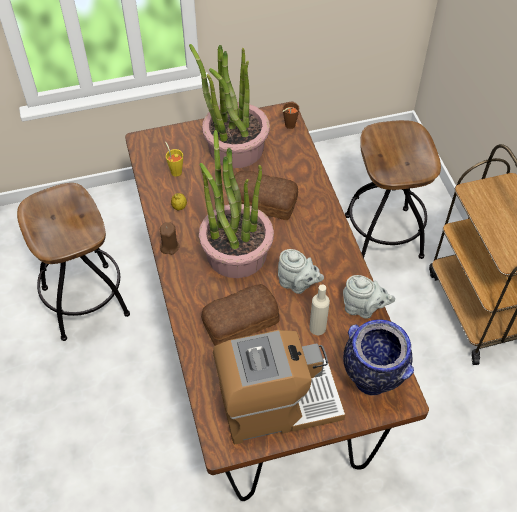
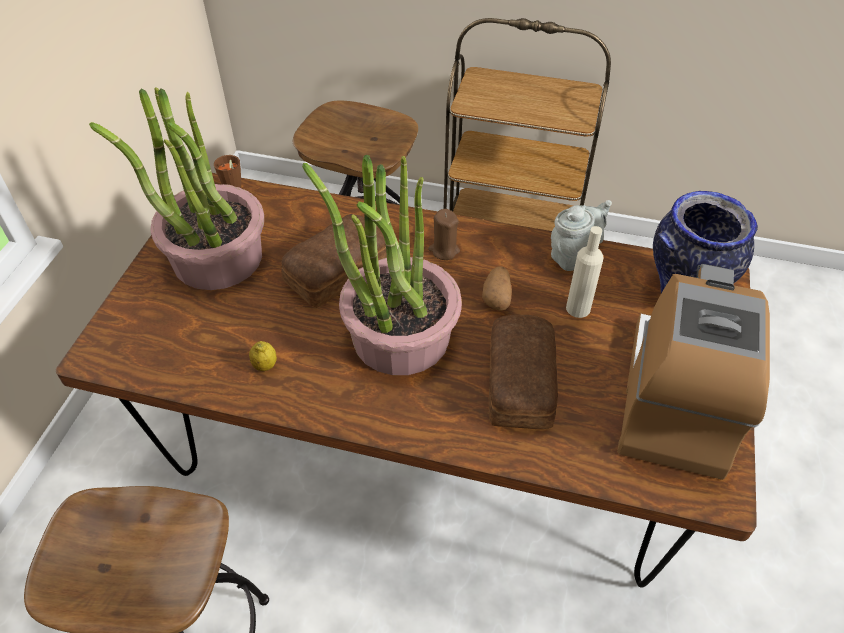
camera: 60 degrees left, 5 degrees down
brown candle [160,222,180,255] -> brown candle moved to [428,209,460,260]
yellow cup [165,142,183,177] -> none
grey teapot [278,249,324,294] -> potato [482,267,512,311]

